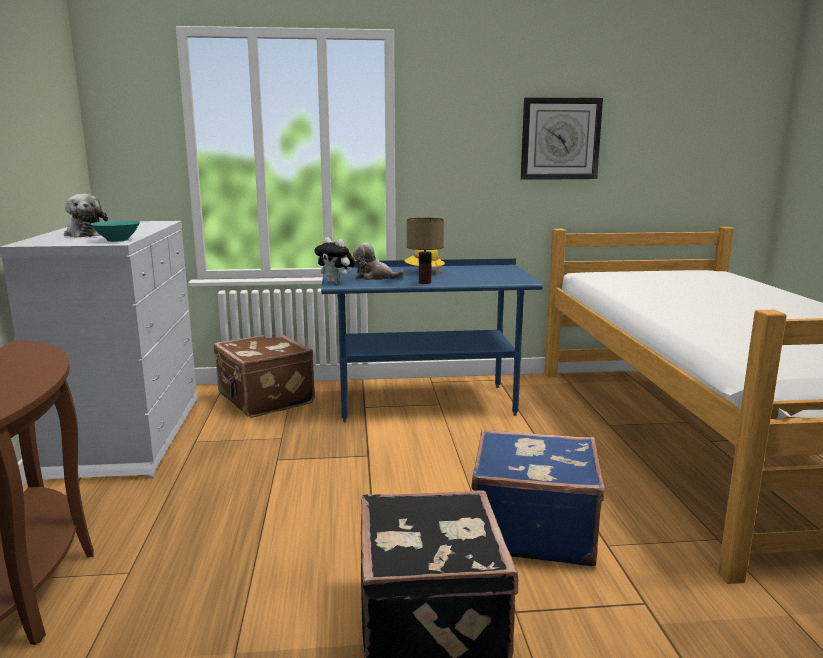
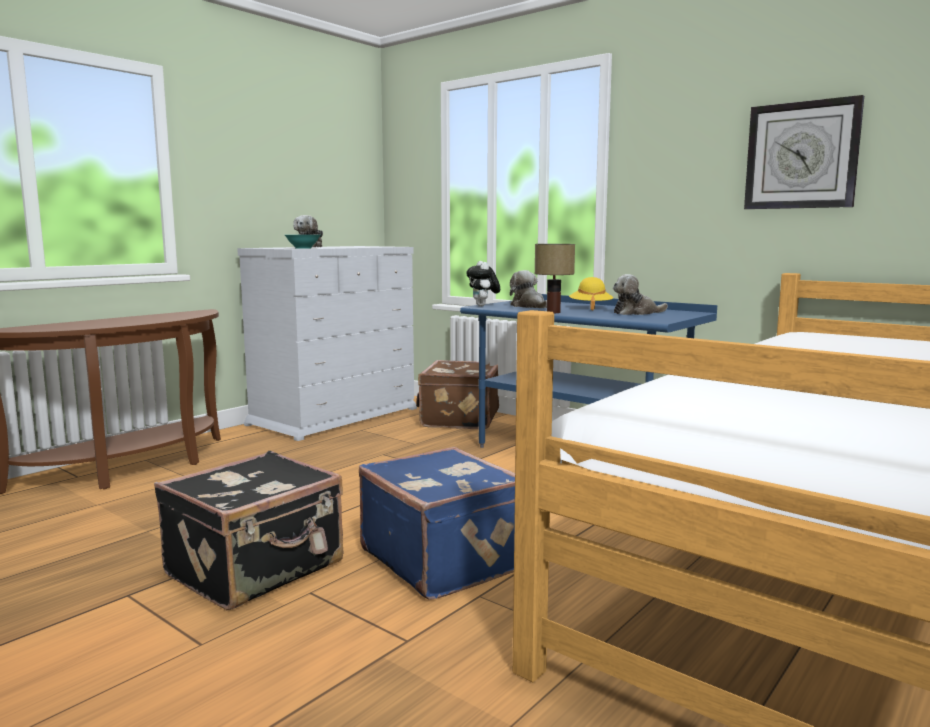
camera: 45 degrees right, 5 degrees down
none -> plush toy [613,274,668,315]

